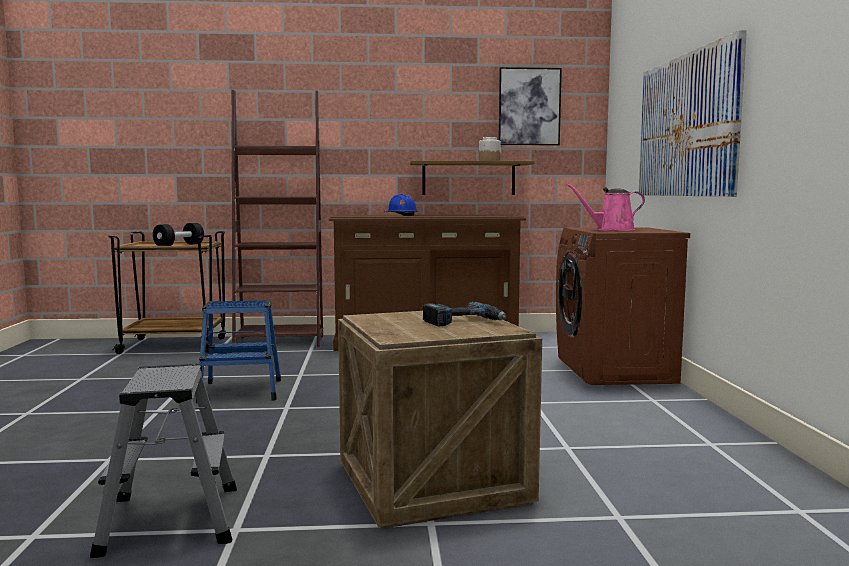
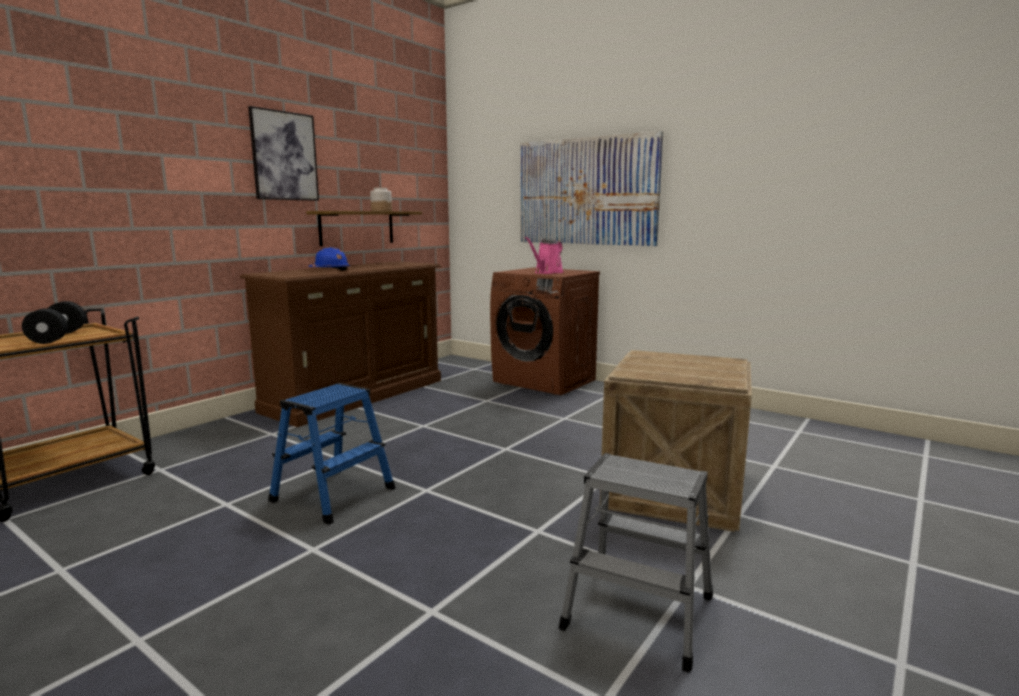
camera: 50 degrees left, 5 degrees up
brown bookcase [232,90,323,347] -> none
power drill [423,302,506,326] -> none
picture [499,67,562,145] -> picture moved to [248,106,319,201]

